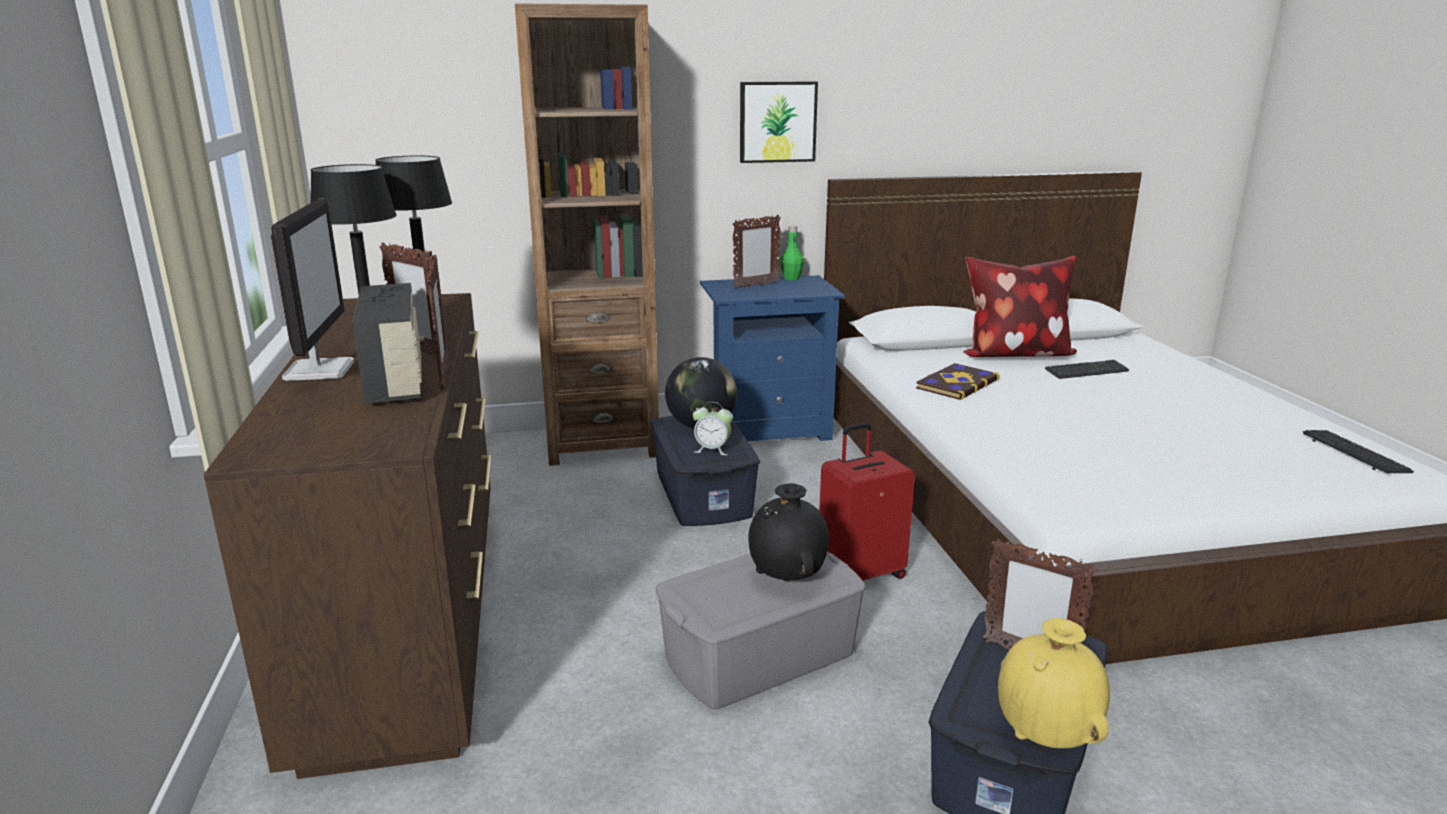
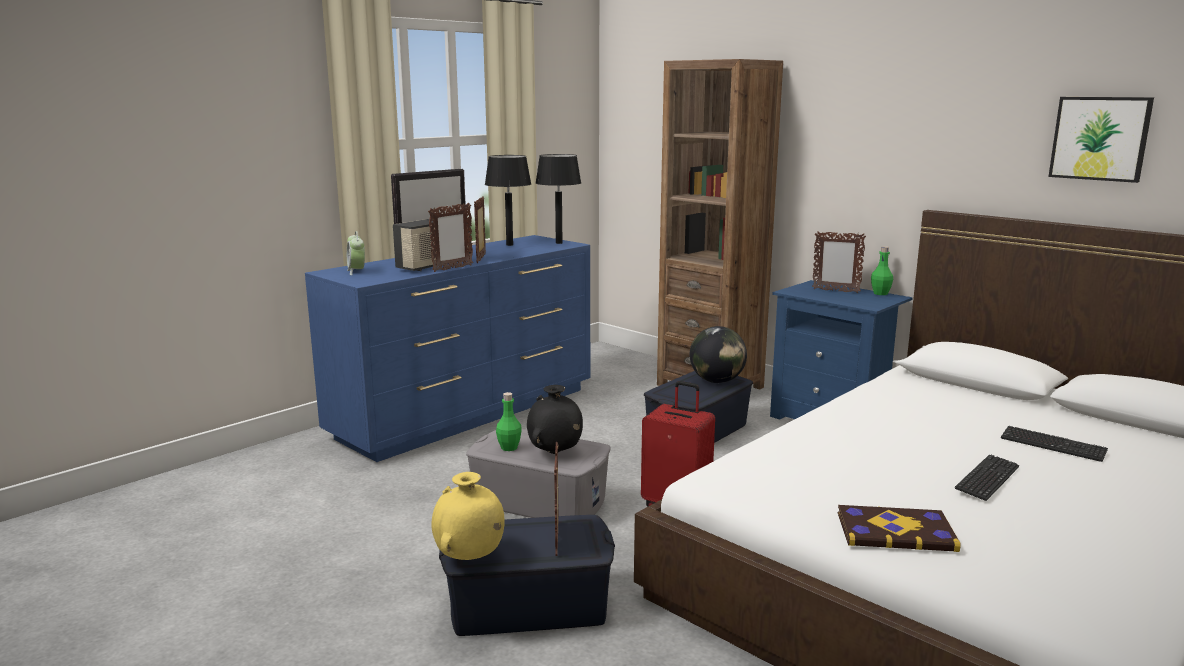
camera: 55 degrees right, 5 degrees down
brown dresser [204,293,491,779] -> blue dresser [305,235,590,462]
alarm clock [693,402,733,455] -> alarm clock moved to [347,231,365,275]
picture [740,81,818,163] -> picture moved to [1048,97,1154,183]
book [916,363,1000,400] -> book moved to [838,505,961,552]
pillow [964,256,1077,357] -> none
keyboard [1303,430,1414,473] -> keyboard moved to [955,455,1019,501]
none -> green bottle [496,392,522,451]

